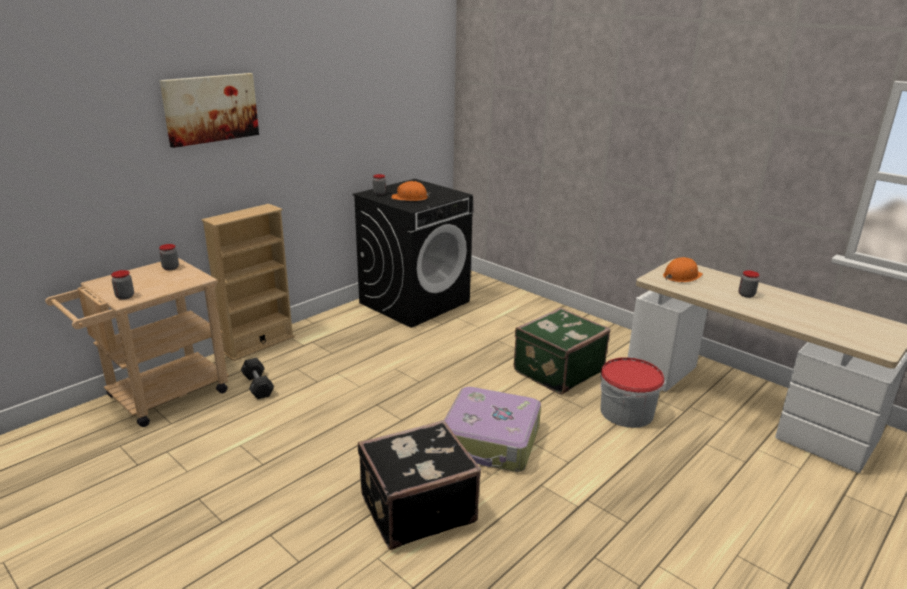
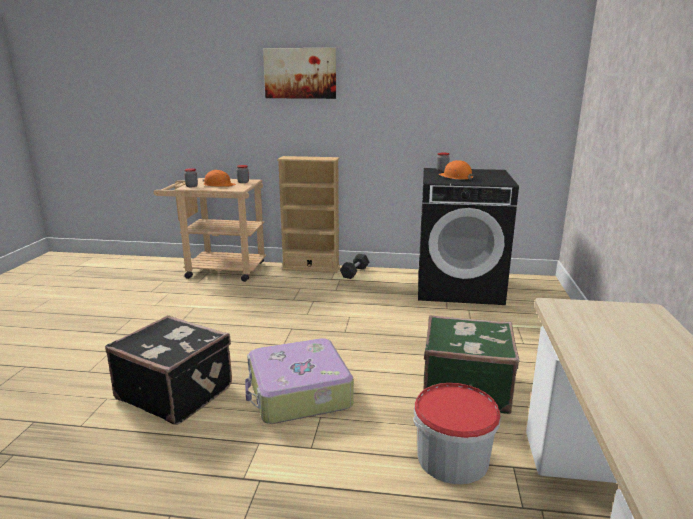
camera: 55 degrees right, 5 degrees down
black dumbbell [241,358,274,399] -> black dumbbell moved to [340,254,369,279]
orange hard hat [663,257,703,282] -> orange hard hat moved to [203,170,236,187]
jar [739,271,760,298] -> none

